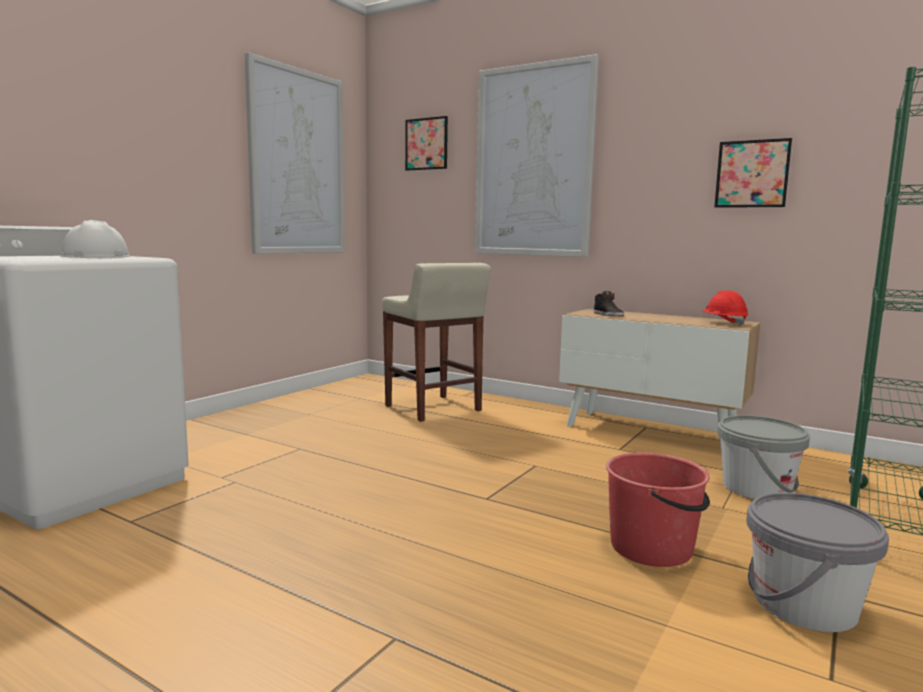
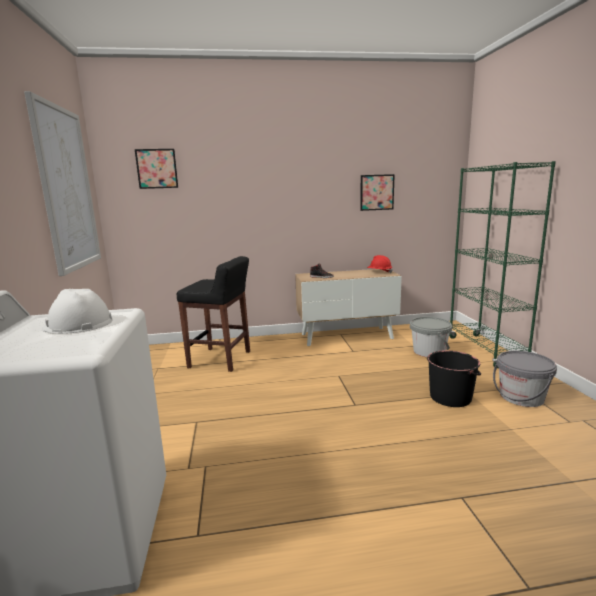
camera: 40 degrees left, 5 degrees up
beige stool [382,263,491,422] -> black stool [177,256,250,372]
picture [475,54,599,257] -> none
red bucket [606,453,710,567] -> black bucket [427,350,481,407]

